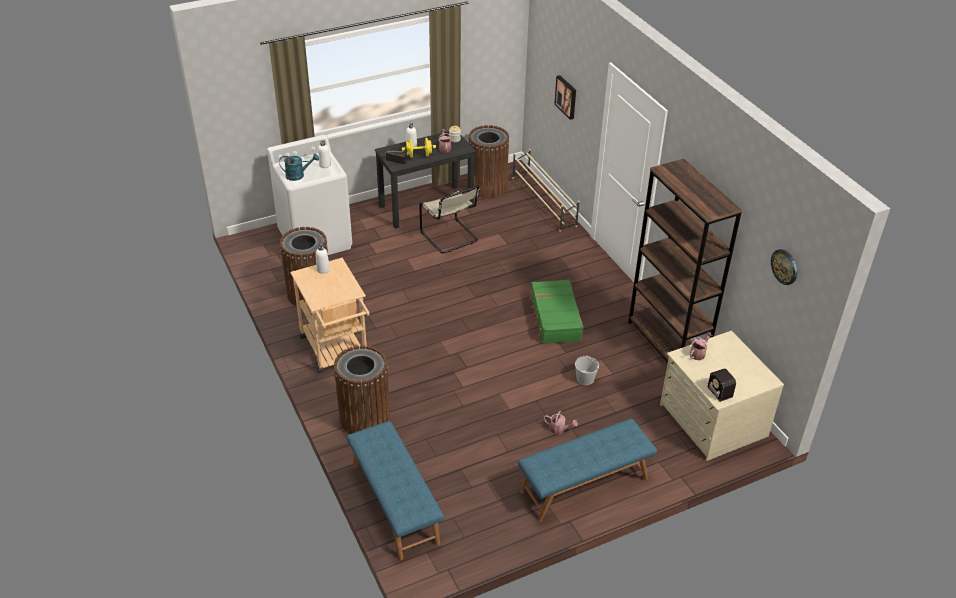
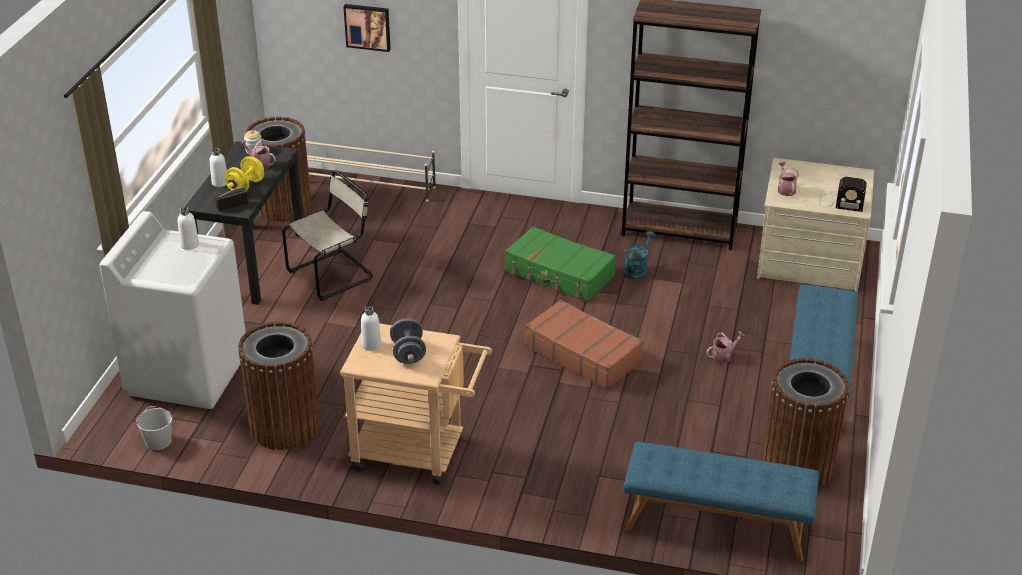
camera: 50 degrees left, 5 degrees down
turquoise watering can [279,153,319,181] -> turquoise watering can moved to [623,231,656,280]
brown trash can [334,345,390,434] -> brown trash can moved to [762,358,849,488]
beige chair [419,186,480,253] -> beige chair turned 45 degrees counterclockwise [282,170,373,301]
white bucket [575,355,599,385] -> white bucket moved to [136,406,172,450]
wall clock [771,249,797,285] -> none
none -> grey dumbbell [390,318,426,364]
none -> brown suitcase [525,300,643,389]

